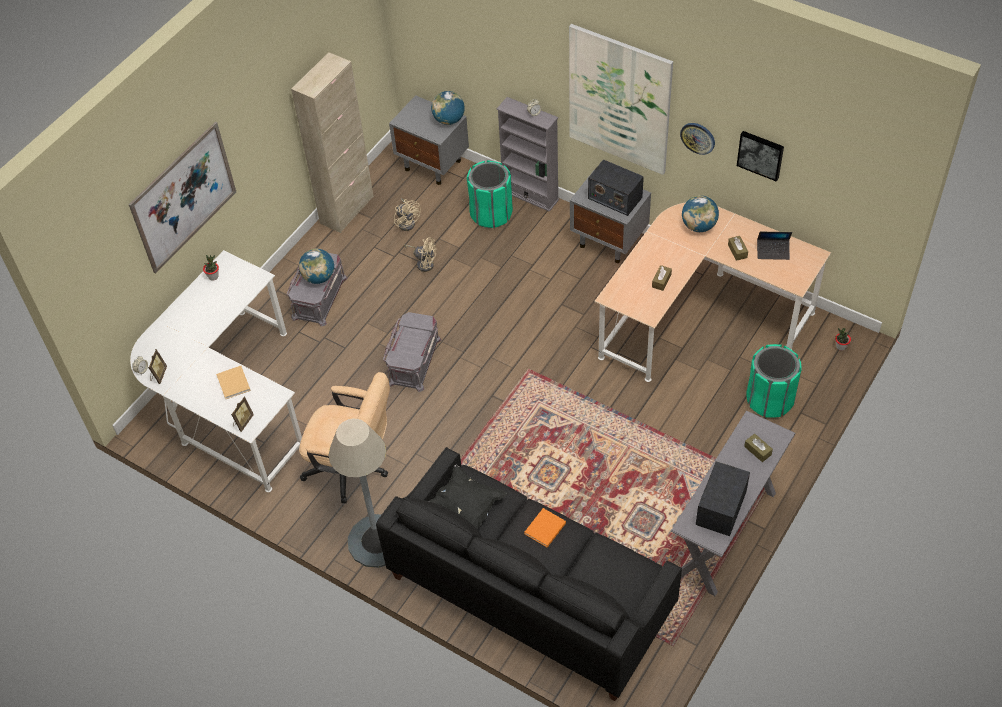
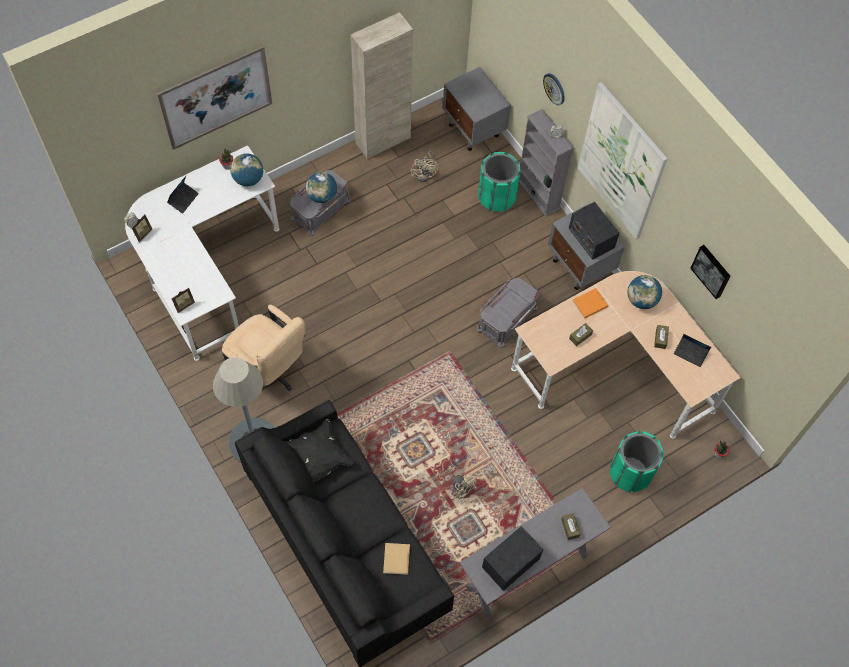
camera: 20 degrees right, 10 degrees up
beige book [216,366,251,399] -> beige book moved to [383,543,410,575]
grey storage box [383,312,441,392] -> grey storage box moved to [476,278,539,348]
beige fan [404,237,436,272] -> beige fan moved to [450,460,477,501]
globe [431,91,465,125] -> globe moved to [230,153,263,186]
orange book [525,508,566,548] -> orange book moved to [573,288,608,318]
wall clock [680,123,715,155] -> wall clock moved to [543,73,564,105]
none -> laptop [167,176,199,213]

